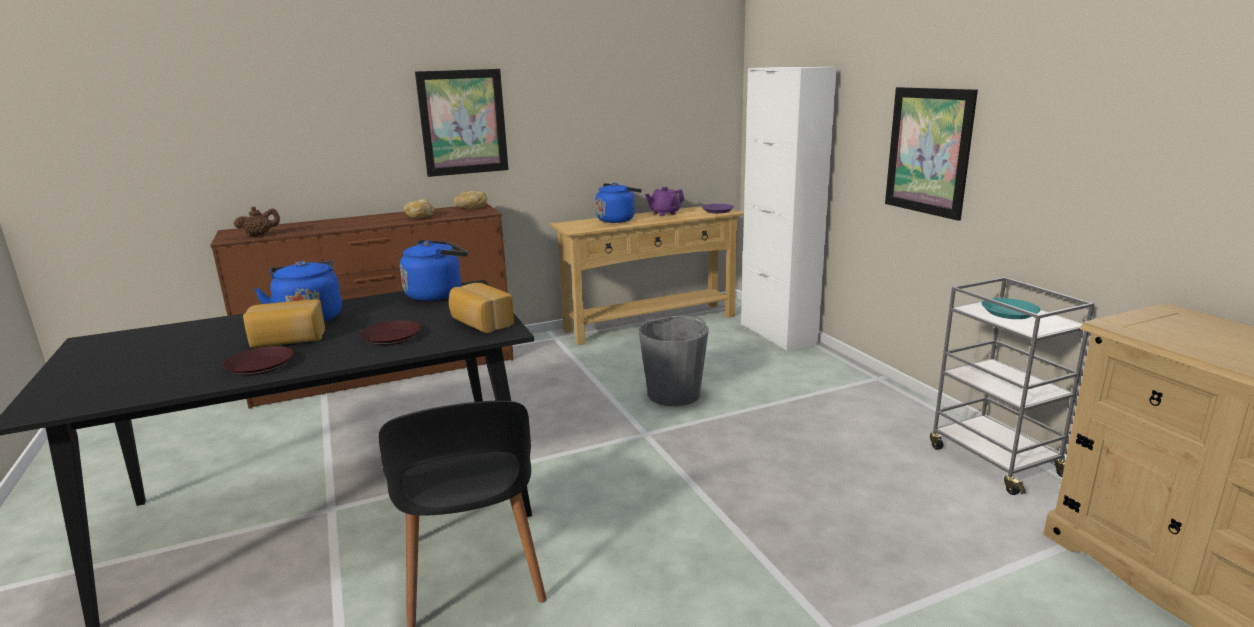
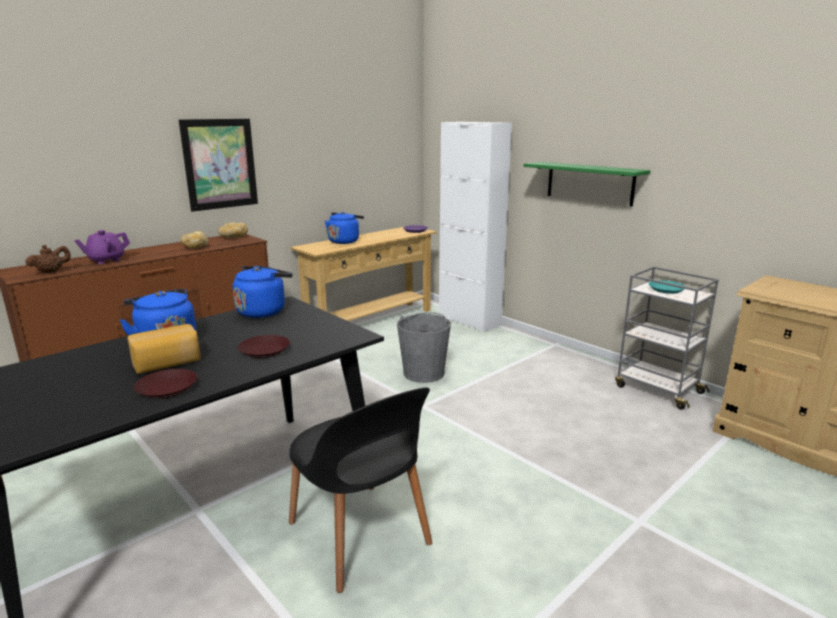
camera: 20 degrees left, 0 degrees up
bread [449,283,514,333] -> none
purple teapot [645,187,684,216] -> purple teapot moved to [74,230,130,264]
picture [885,87,978,221] -> green shelf [524,162,651,206]

